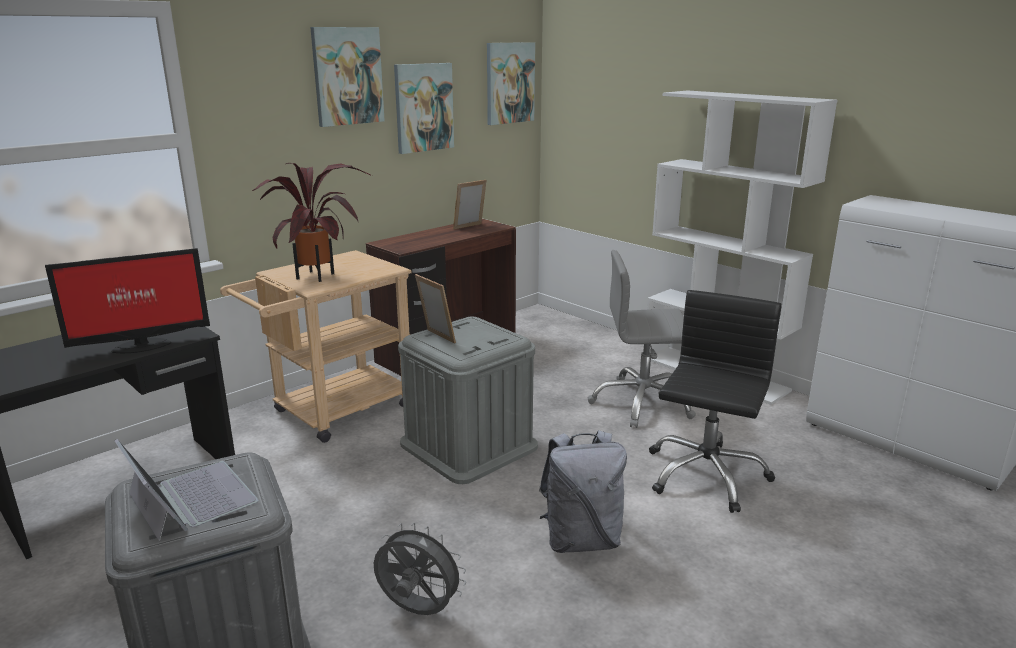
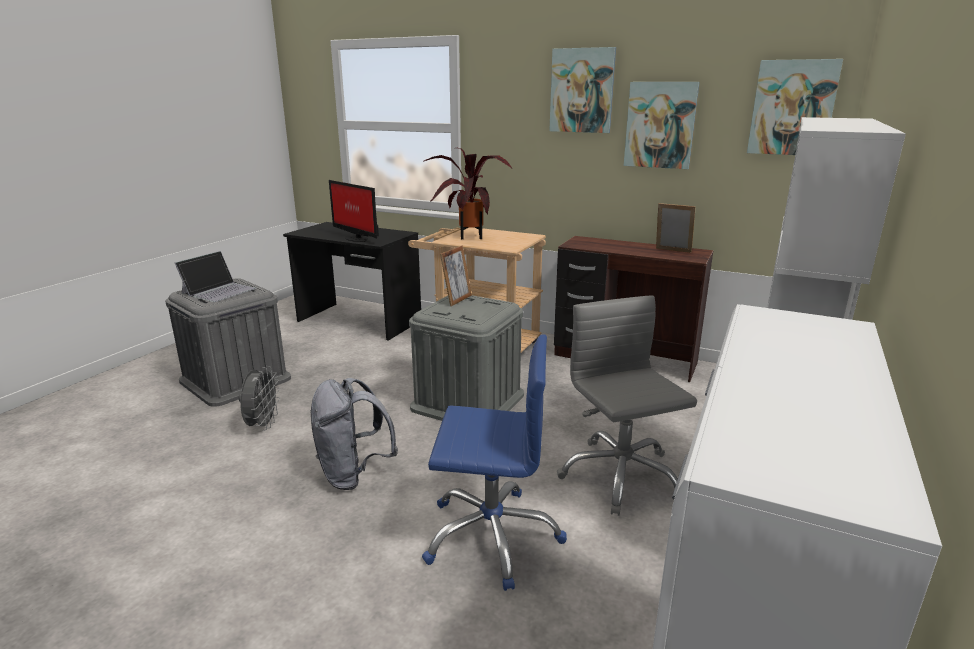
camera: 70 degrees right, 0 degrees up
black office chair [649,290,782,513] -> blue office chair [422,334,567,591]

